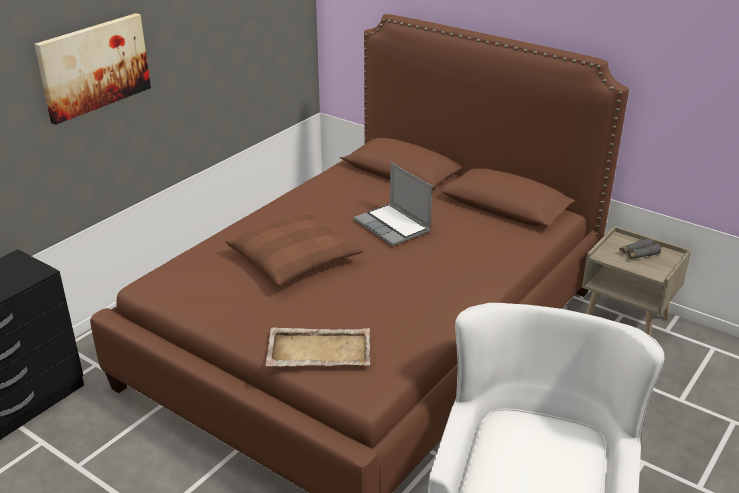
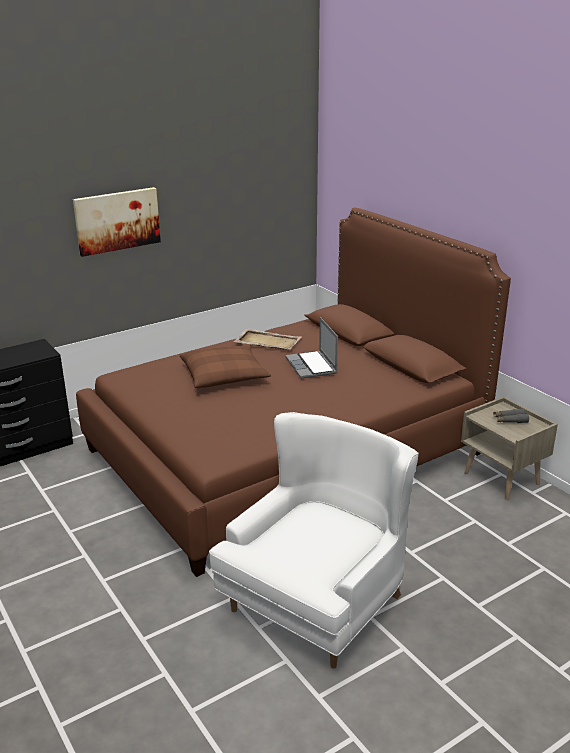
camera: 20 degrees right, 5 degrees down
beige tray [265,327,370,367] -> beige tray moved to [233,328,302,350]

